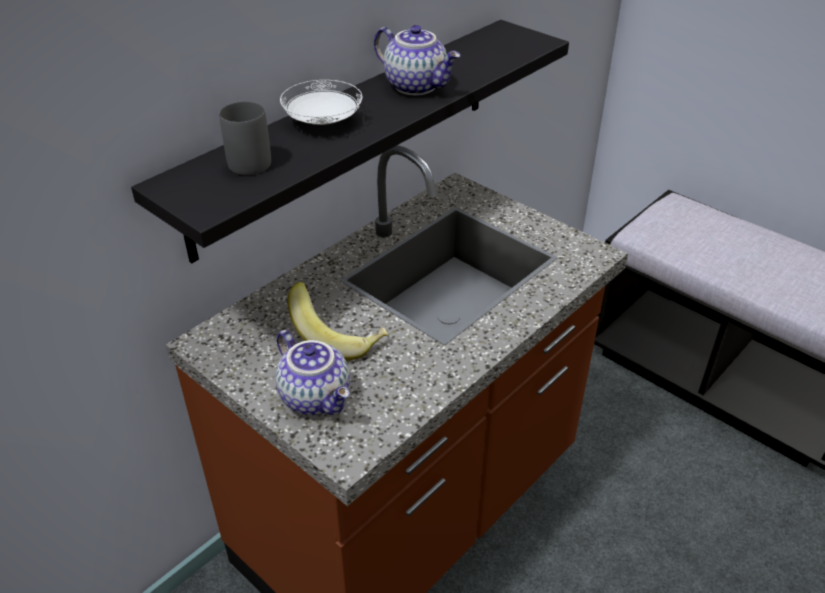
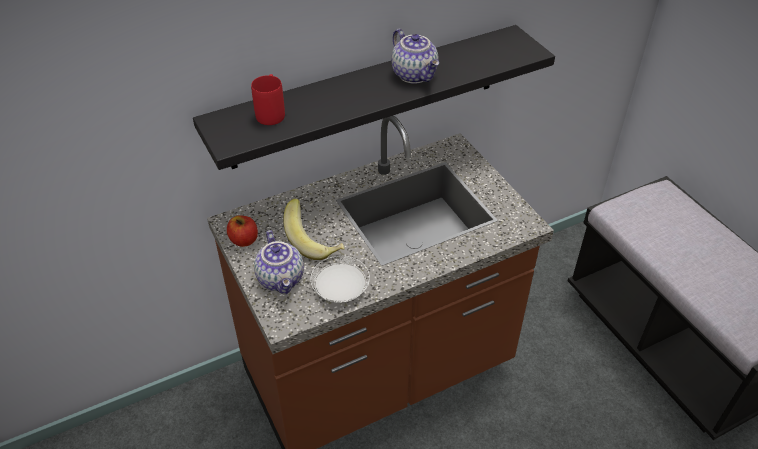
camera: 20 degrees right, 5 degrees up
grey mug [219,101,271,175] -> red mug [251,74,285,125]
white plate [280,80,362,125] -> white plate moved to [310,256,370,303]
none -> apple [227,216,258,247]

